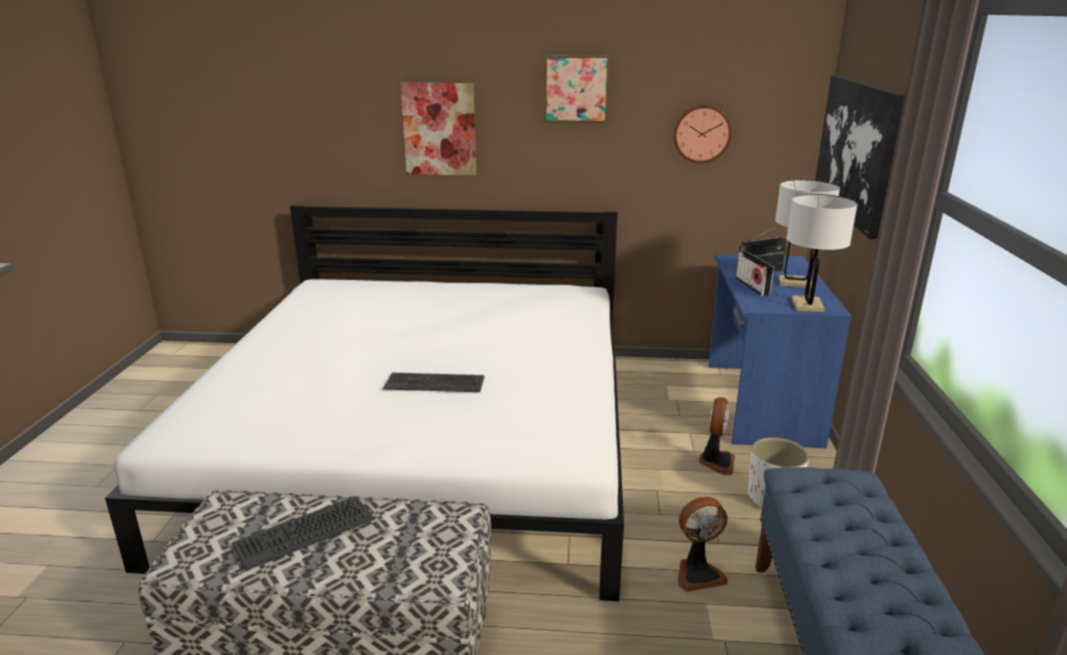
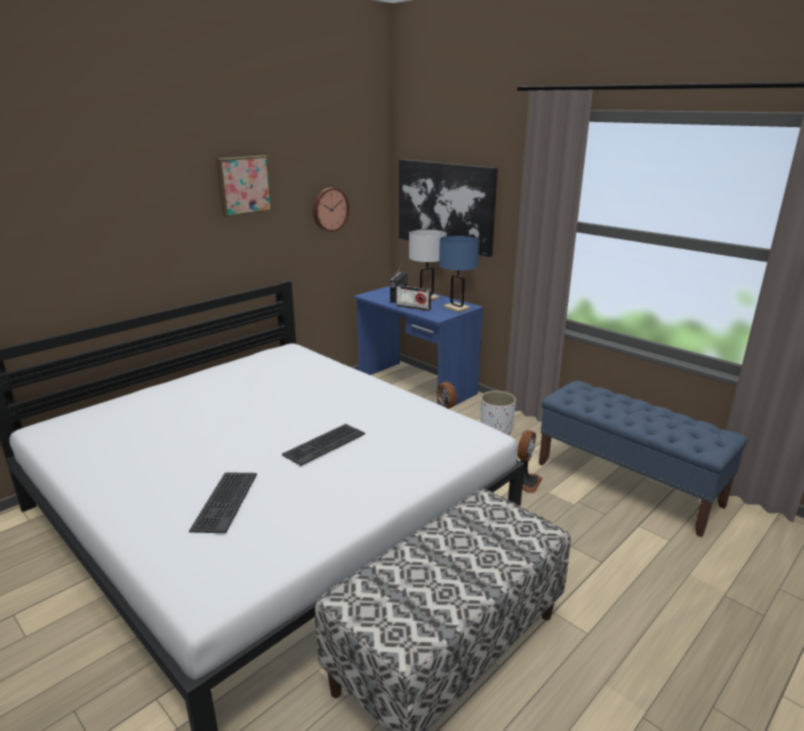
camera: 50 degrees left, 0 degrees up
keyboard [232,496,375,571] -> keyboard moved to [189,472,257,533]
picture [400,83,476,176] -> none
white table lamp [786,194,858,312] -> blue table lamp [439,235,479,313]

